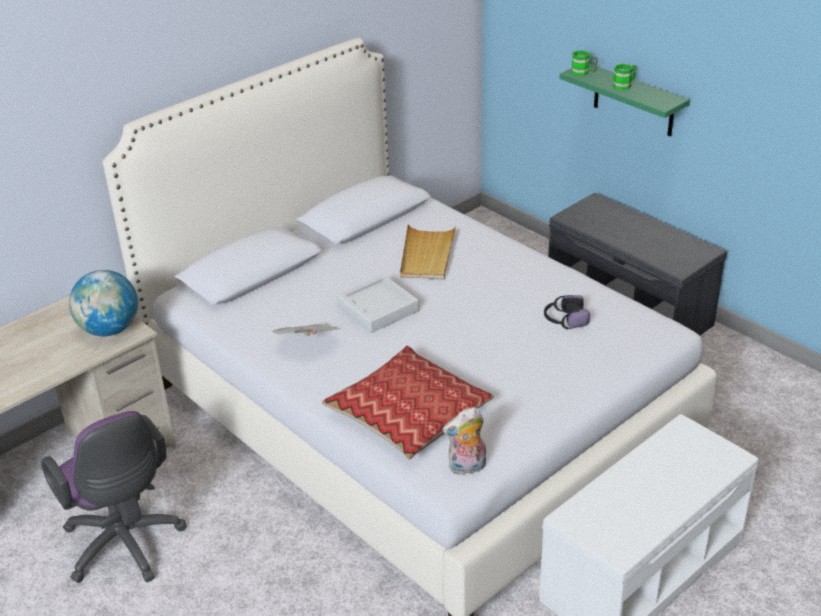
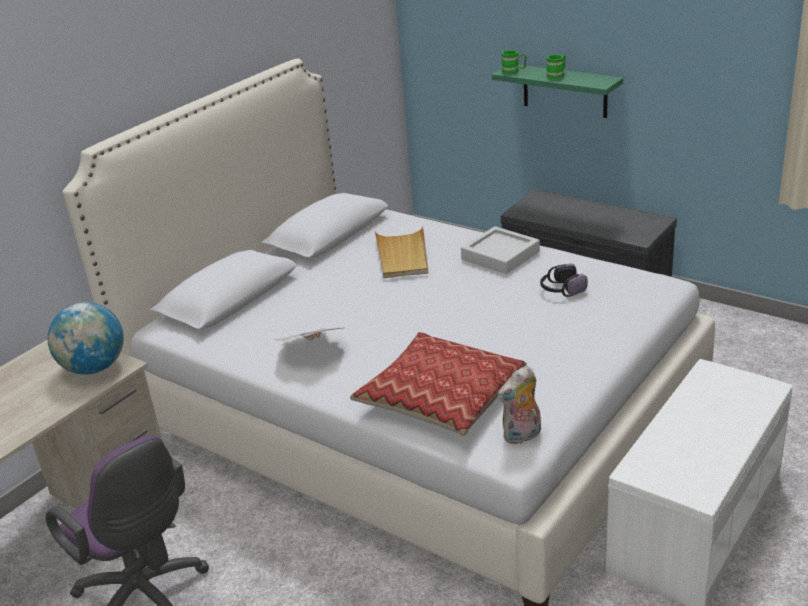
camera: 10 degrees left, 5 degrees down
grey tray [337,274,419,333] -> grey tray moved to [461,226,540,274]

